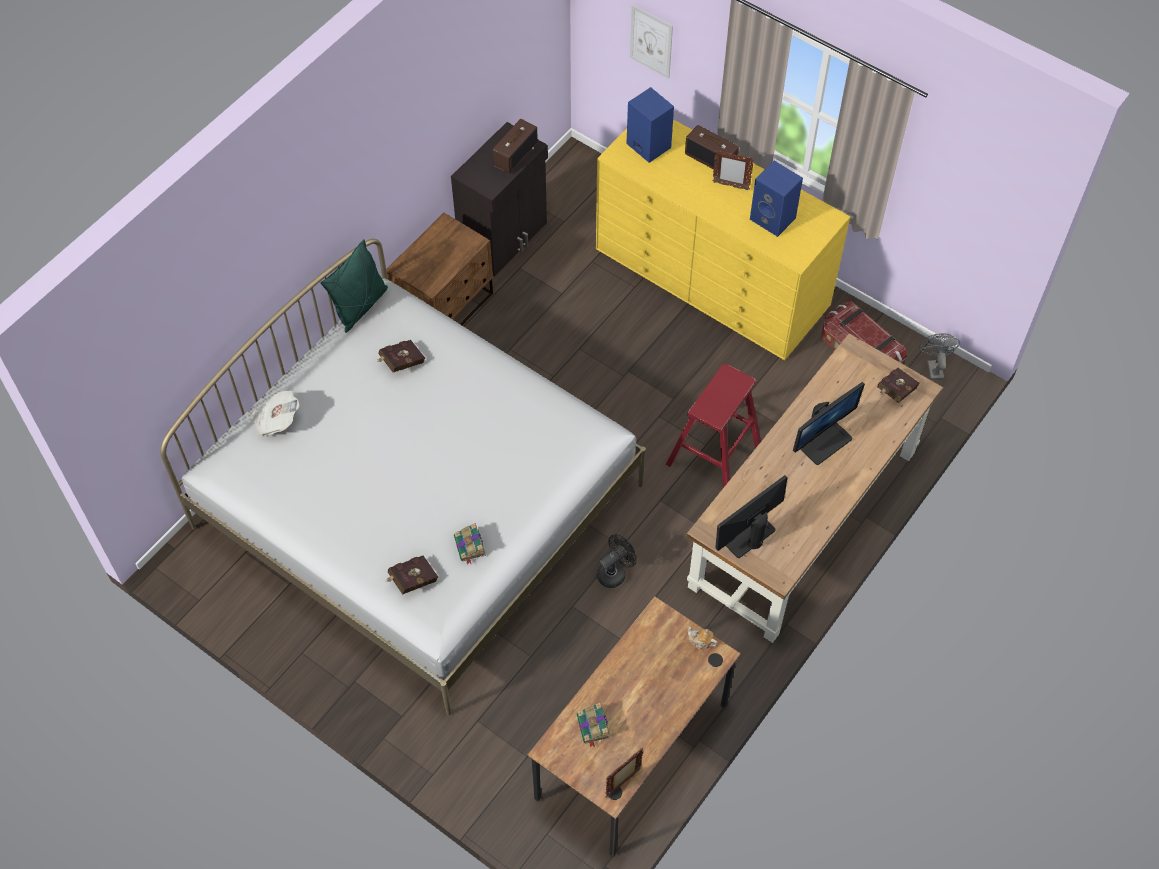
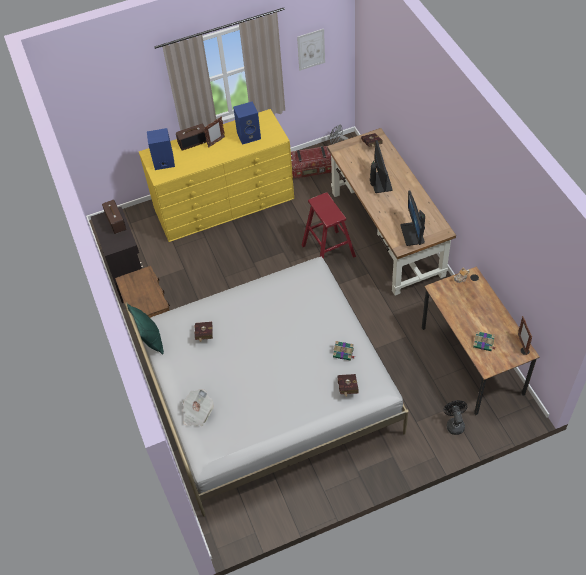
camera: 55 degrees left, 5 degrees down
black fan [597,534,637,588] -> black fan moved to [444,400,467,435]
picture [630,5,673,79] -> picture moved to [297,29,325,71]

